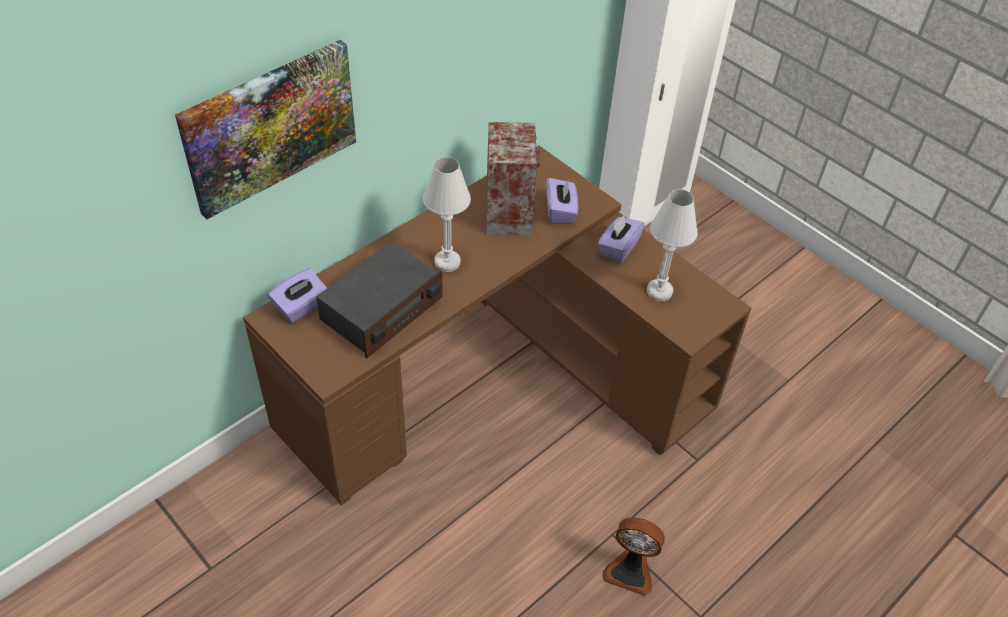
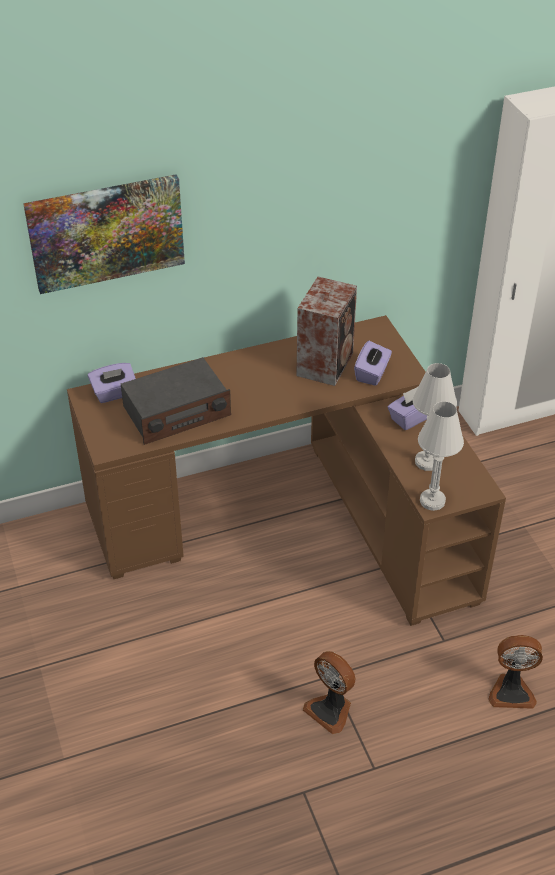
camera: 25 degrees right, 5 degrees down
white table lamp [423,157,471,272] -> white table lamp moved to [418,401,464,511]
none -> fan [488,635,543,709]

